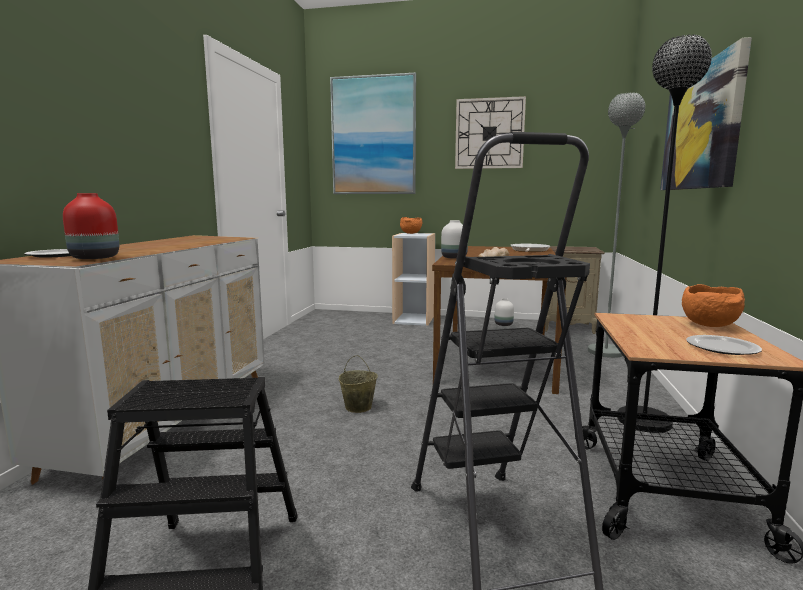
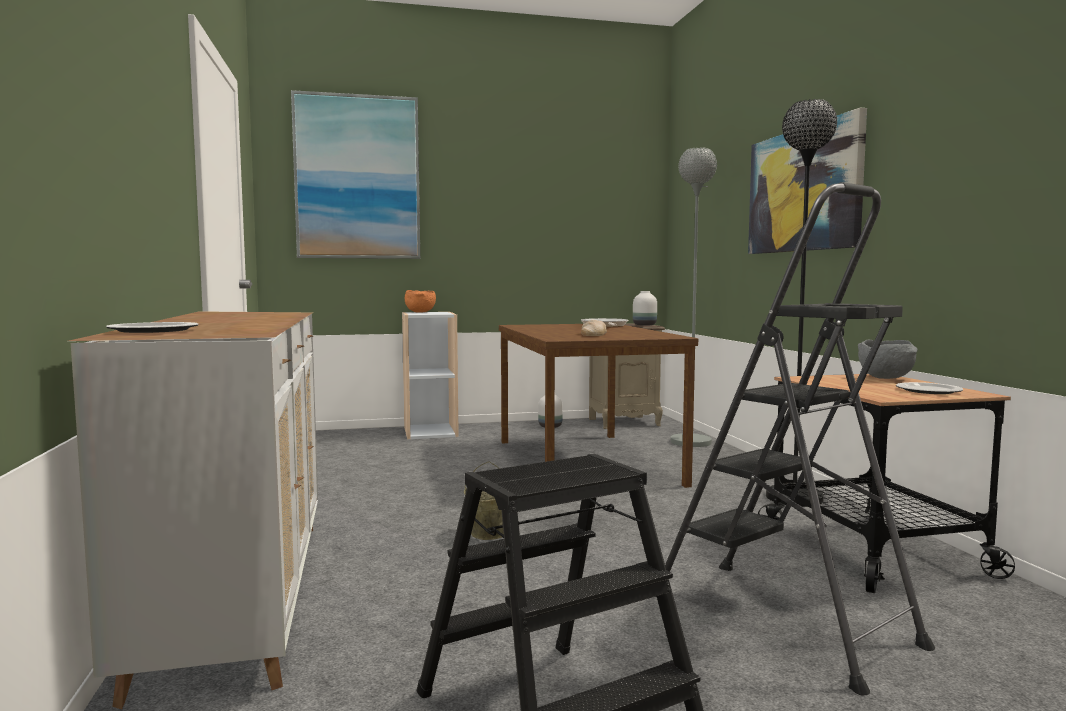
camera: 25 degrees left, 5 degrees down
red vase [63,193,119,259] -> none
white vase [441,220,468,259] -> white vase moved to [633,291,657,326]
wall clock [455,96,526,169] -> none
orange bowl [682,284,745,327] -> grey bowl [858,340,918,379]

